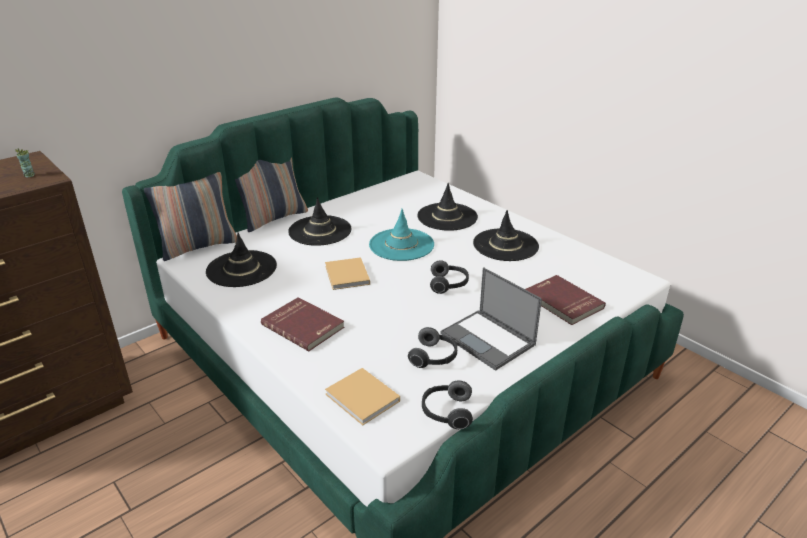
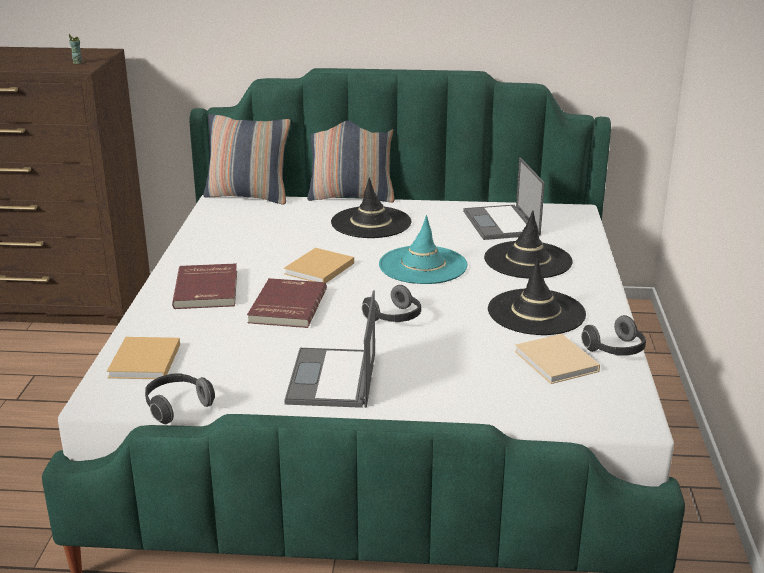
camera: 45 degrees right, 5 degrees down
black hat [206,233,277,287] -> none
headphones [408,327,457,368] -> headphones moved to [581,315,646,356]
red book [525,275,606,325] -> red book moved to [247,278,327,328]
none -> laptop [463,157,545,240]
none -> beige book [515,334,600,384]

